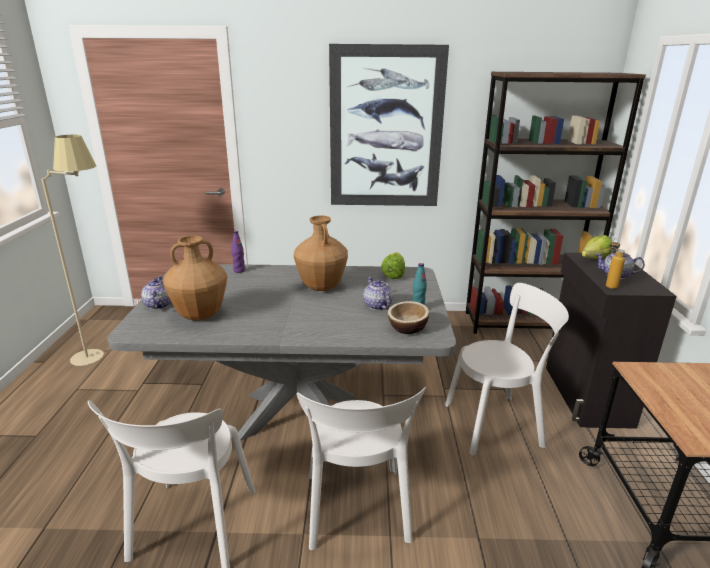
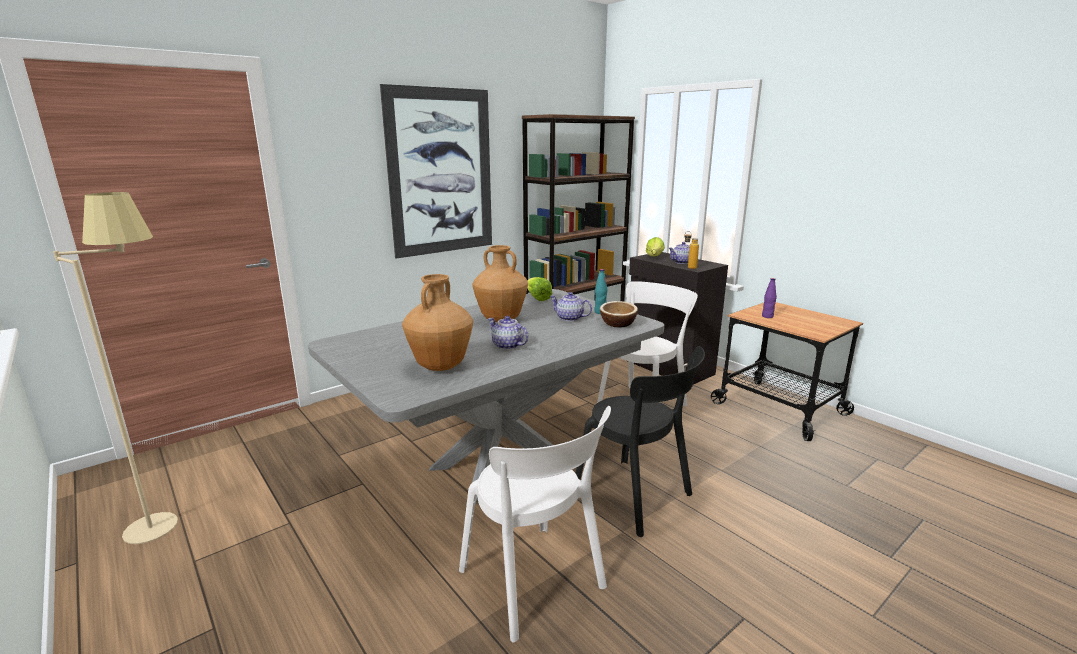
camera: 40 degrees left, 5 degrees down
teapot [141,276,171,309] -> teapot moved to [488,316,529,350]
purple bottle [231,231,245,273] -> purple bottle moved to [762,278,777,318]
white chair [296,387,426,550] -> black chair [576,346,705,537]

